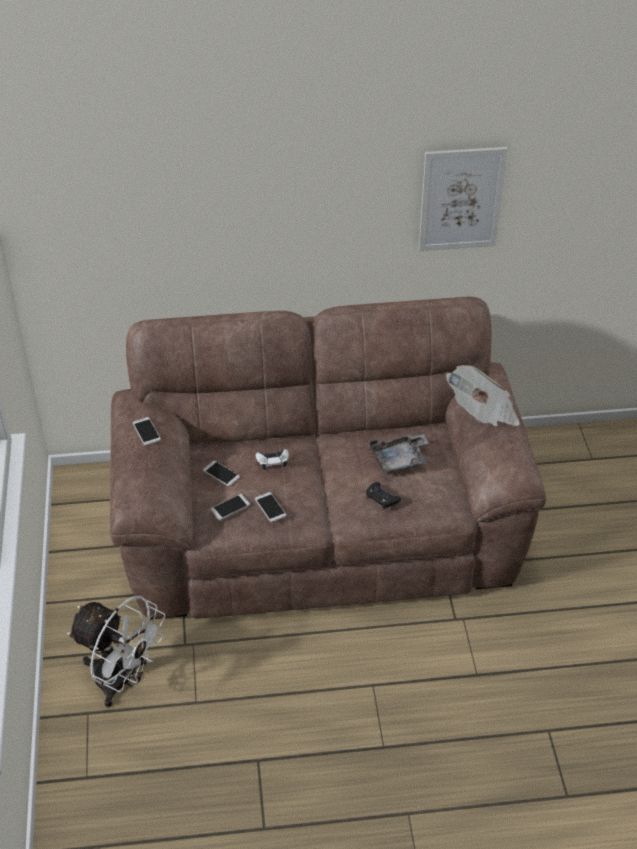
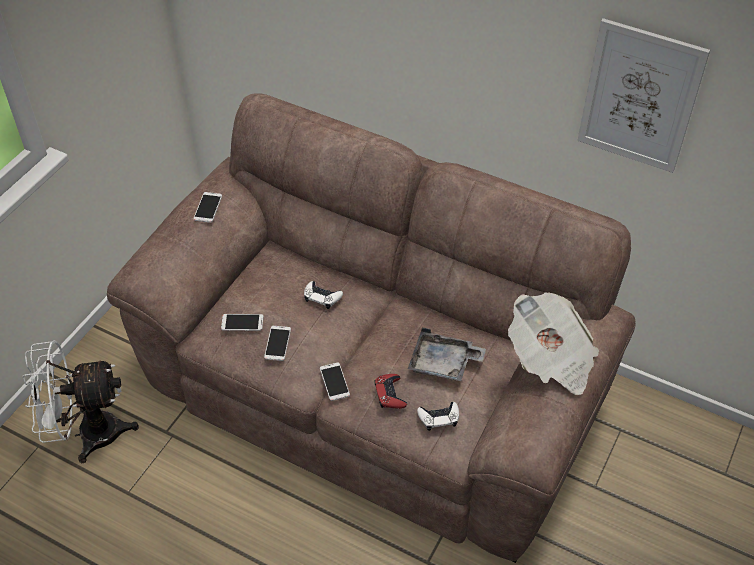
camera: 35 degrees right, 5 degrees up
white fan [67,596,166,708] -> white fan turned 105 degrees clockwise [23,340,139,463]
phone [203,461,240,486] -> phone moved to [320,362,350,401]
black game controller [366,482,401,509] -> red game controller [374,374,407,409]
none -> white game controller [417,402,459,431]

